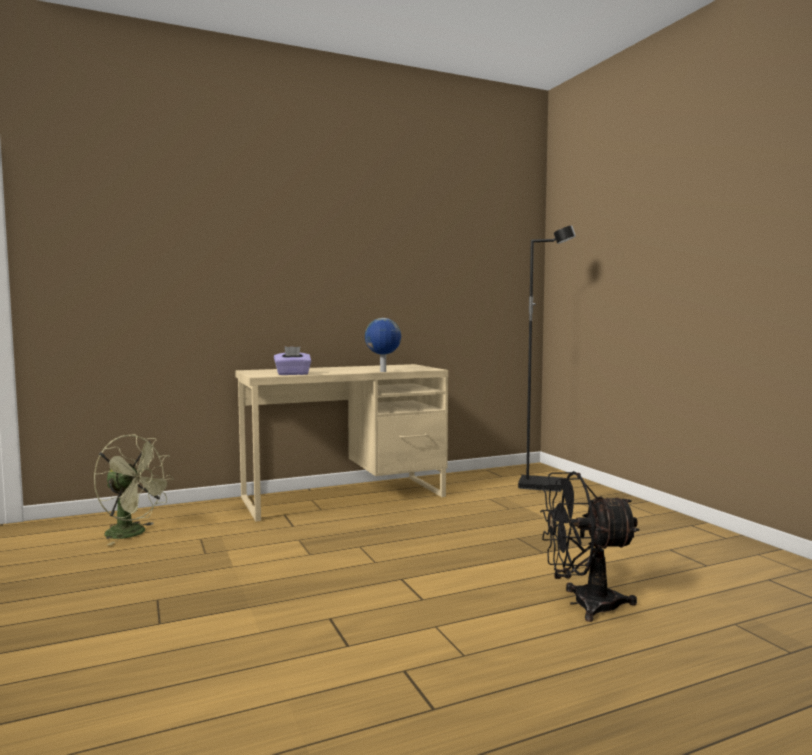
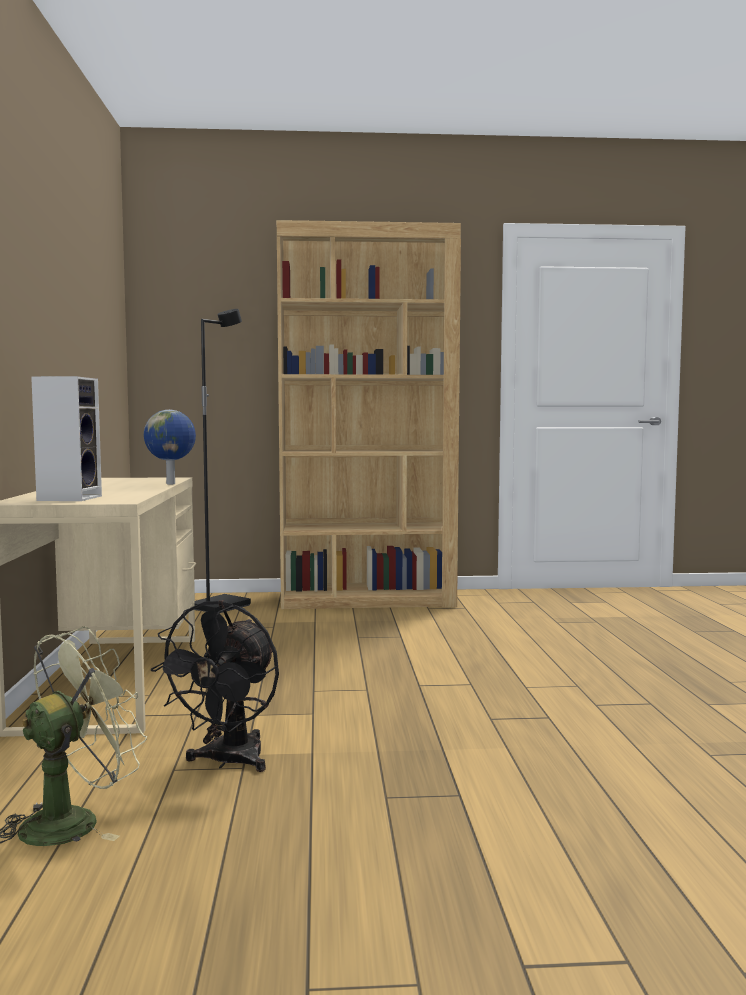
camera: 70 degrees left, 0 degrees up
purple tissue box [274,347,311,375] -> none
black fan [540,471,640,622] -> black fan moved to [150,600,279,772]
none -> speaker [31,376,102,501]
none -> brown bookcase [276,220,461,609]

